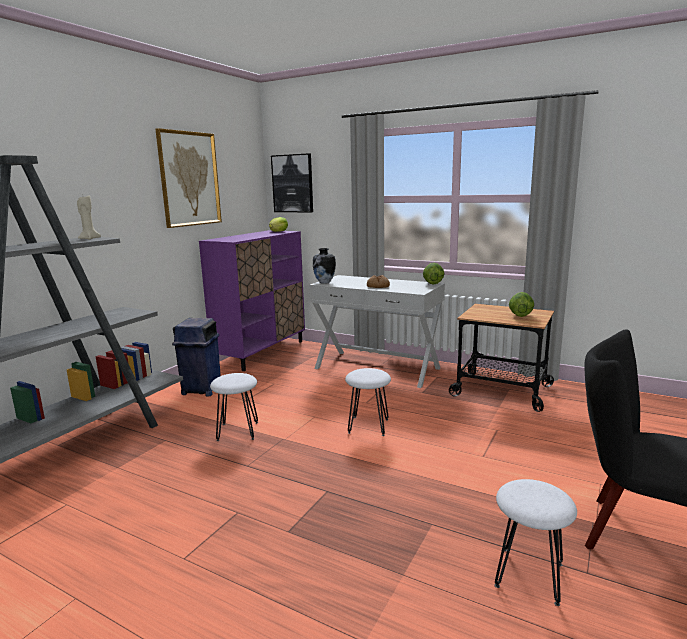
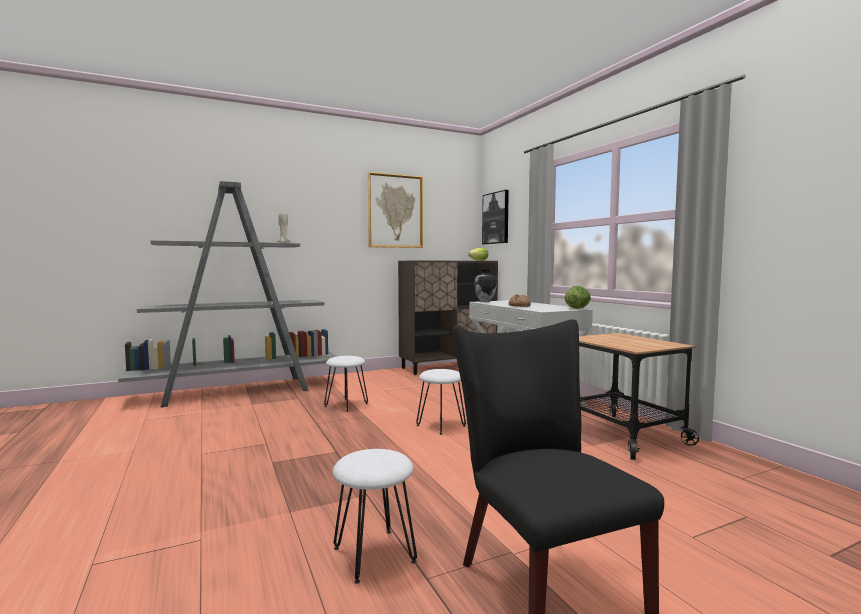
camera: 35 degrees right, 10 degrees down
blue trash can [172,318,221,396] -> none
purple cabinet [199,230,305,371] -> brown cabinet [398,261,498,375]
lettuce [509,292,534,317] -> none

